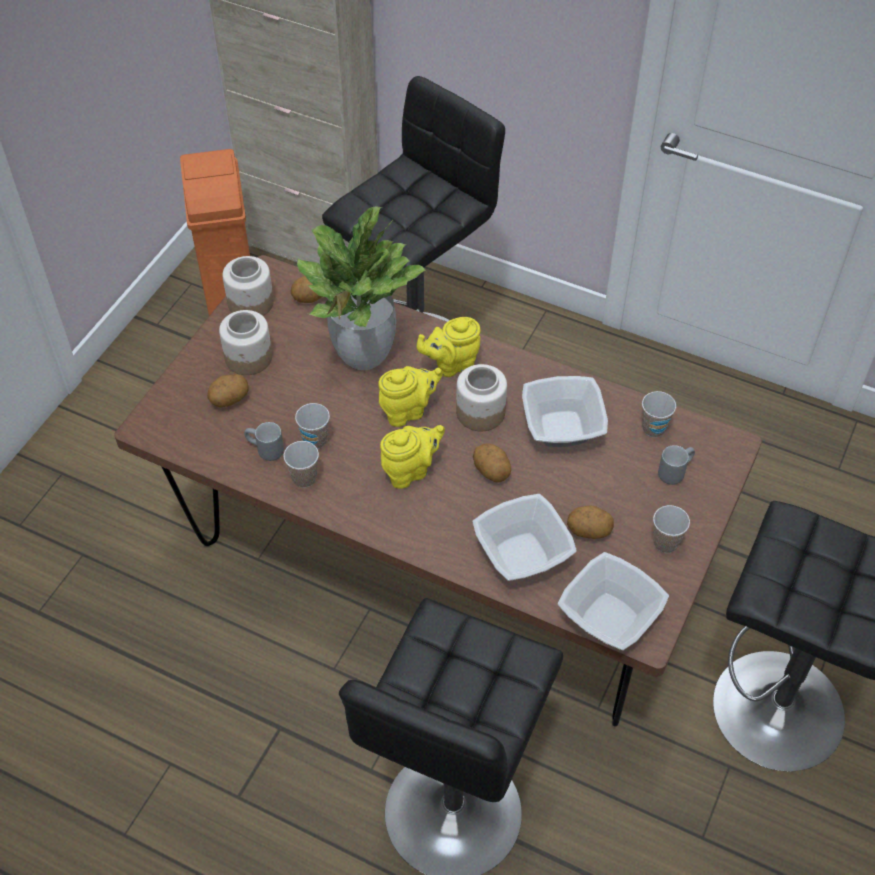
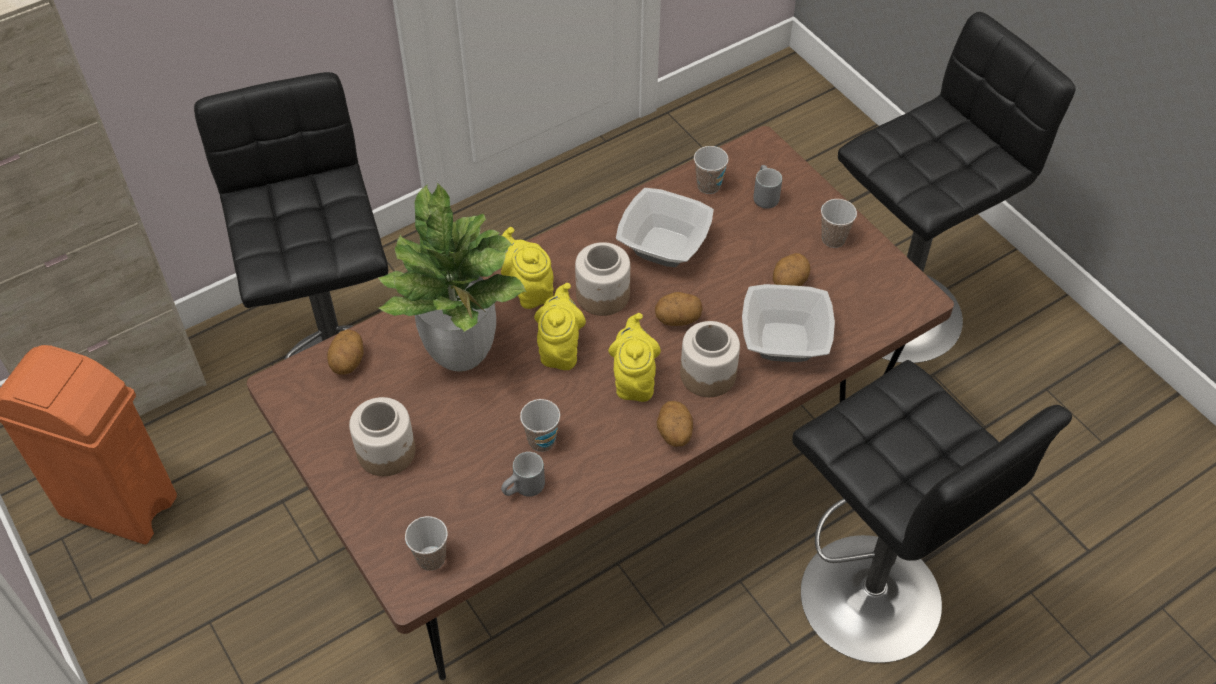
camera: 60 degrees left, 0 degrees up
potato [207,374,249,407] -> potato moved to [657,401,693,447]
jar [222,256,274,316] -> jar moved to [680,321,740,397]
cup [283,441,319,488] -> cup moved to [405,516,448,571]
yellow teapot [416,317,481,377] -> yellow teapot turned 135 degrees clockwise [501,227,554,309]
bowl [558,552,669,650] -> none

